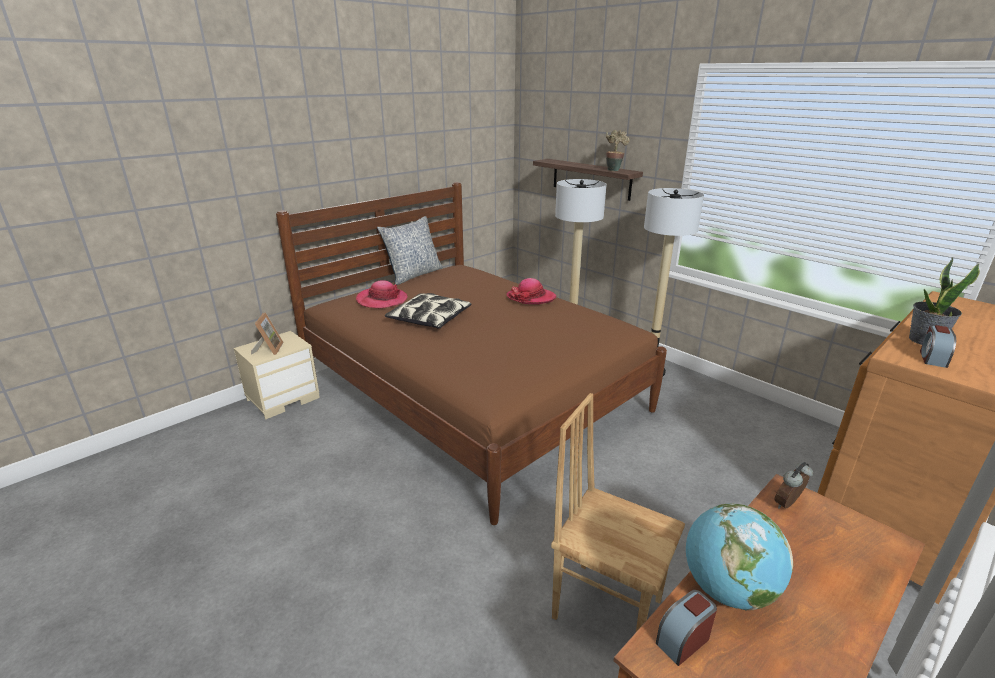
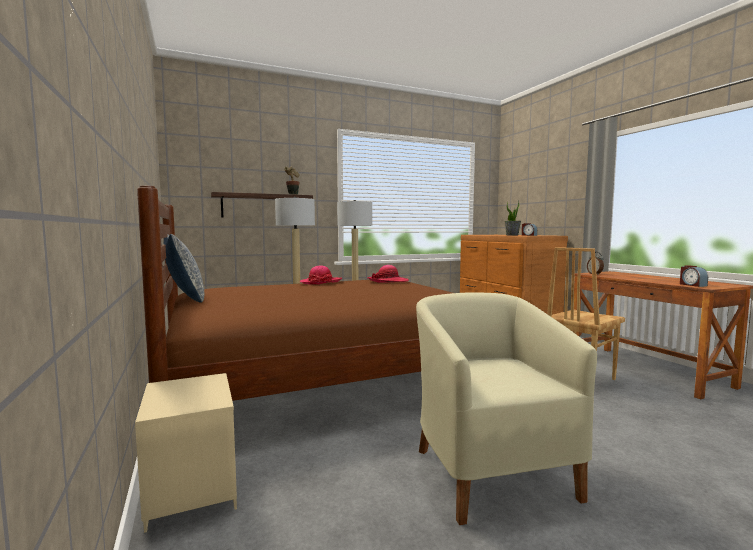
camera: 70 degrees left, 20 degrees down
picture frame [251,312,284,355] -> none
hat [356,280,408,308] -> hat moved to [368,265,409,283]
pillow [385,293,471,329] -> none
globe [686,503,793,610] -> none
none -> beige armchair [416,293,597,525]

